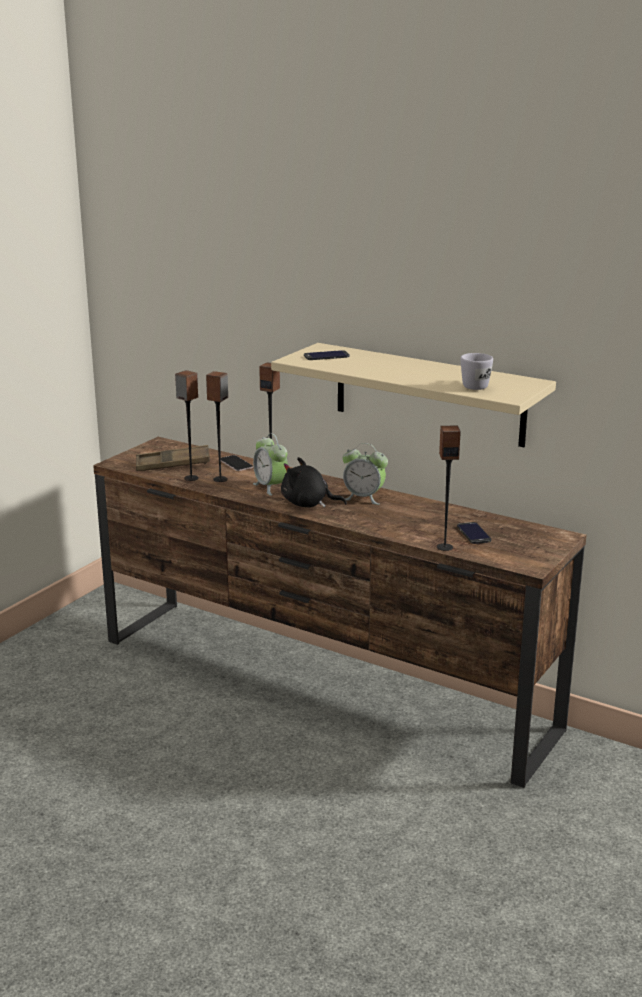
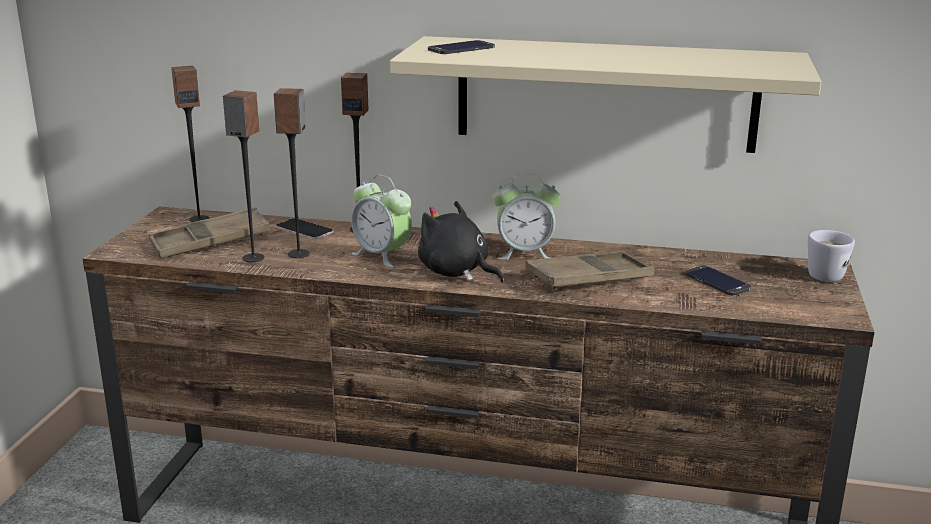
camera: 20 degrees left, 0 degrees up
black plush toy [281,457,347,508] -> black plush toy turned 45 degrees clockwise [418,201,504,282]
speaker [437,426,461,551] -> speaker moved to [171,66,209,222]
white mug [461,353,493,390] -> white mug moved to [808,230,855,282]
none -> brown tray [525,251,655,290]

